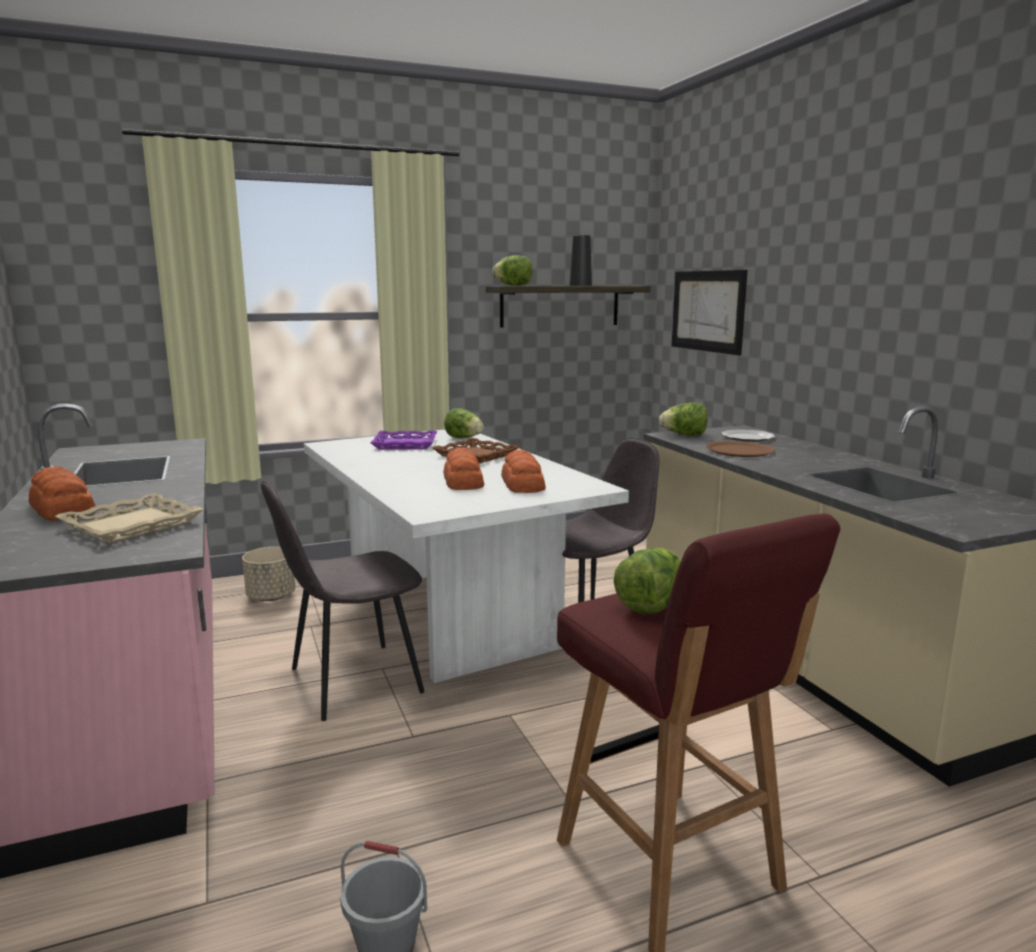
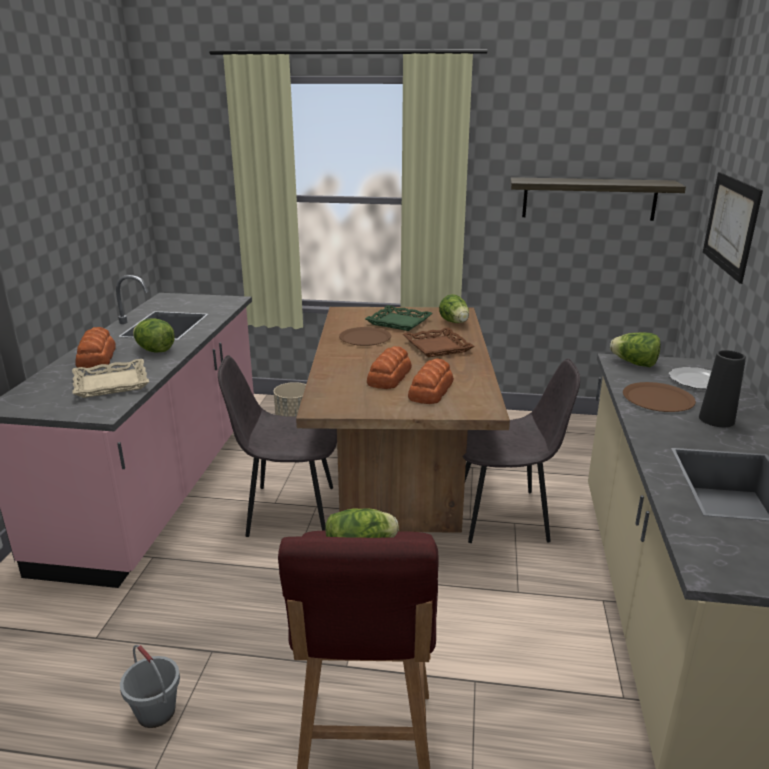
camera: 30 degrees right, 10 degrees up
white dining table [304,430,629,683] -> brown dining table [296,307,510,533]
purple tray [370,431,437,450] -> green tray [365,305,432,331]
lettuce [492,255,532,286] -> lettuce moved to [133,318,175,352]
black vase [569,235,592,286] -> black vase moved to [699,350,746,427]
none -> brown plate [339,327,391,346]

